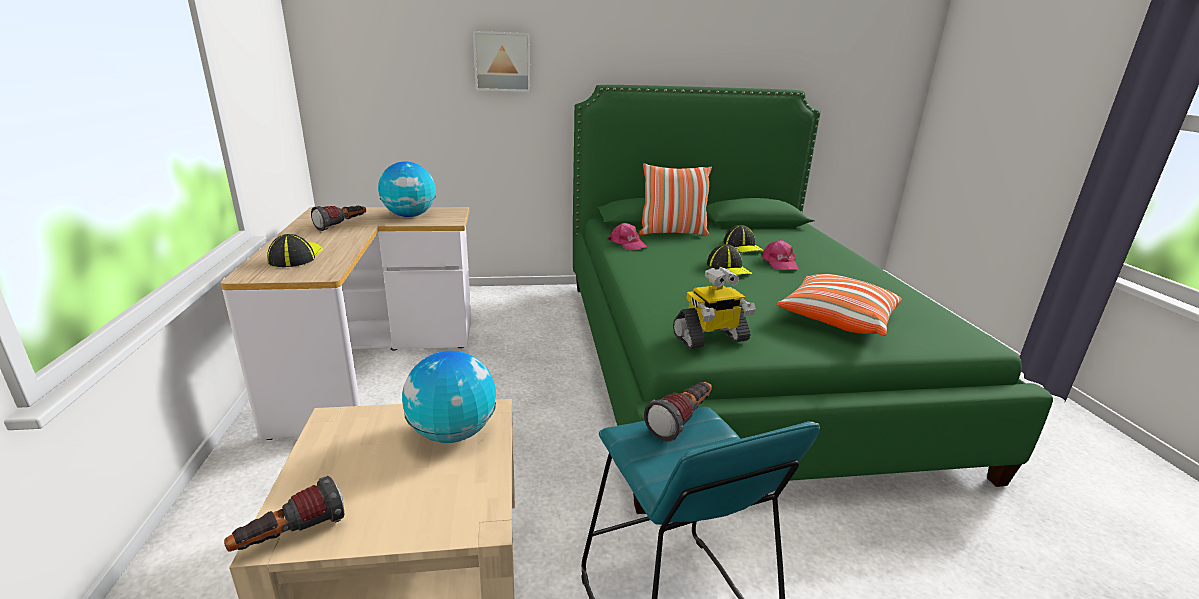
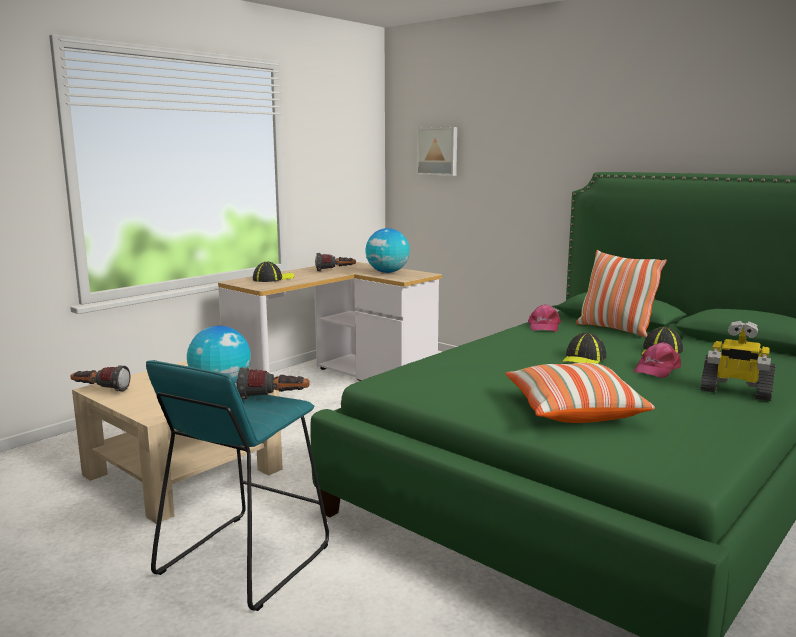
camera: 50 degrees right, 10 degrees down
picture [473,31,530,92] -> picture moved to [417,127,457,176]
toy robot [673,267,756,349] -> toy robot moved to [700,321,776,401]

